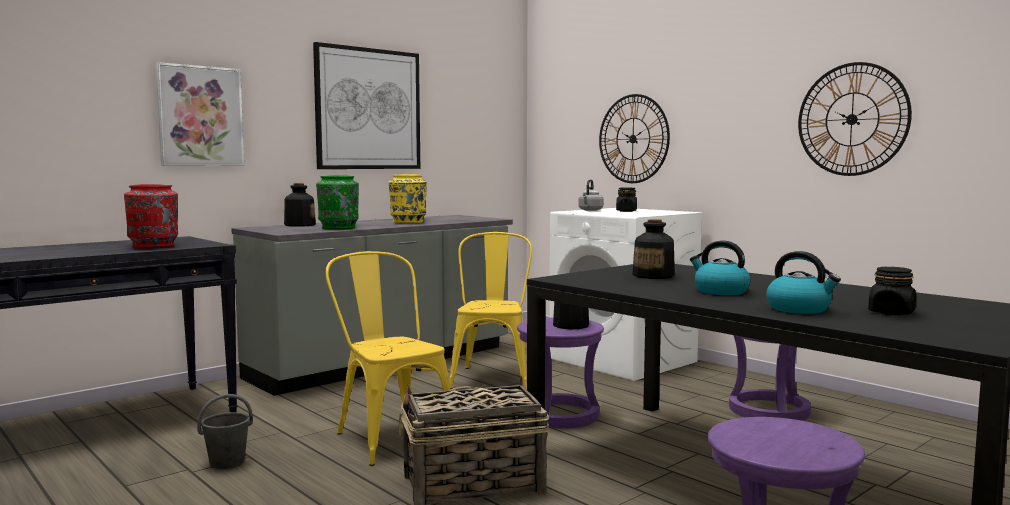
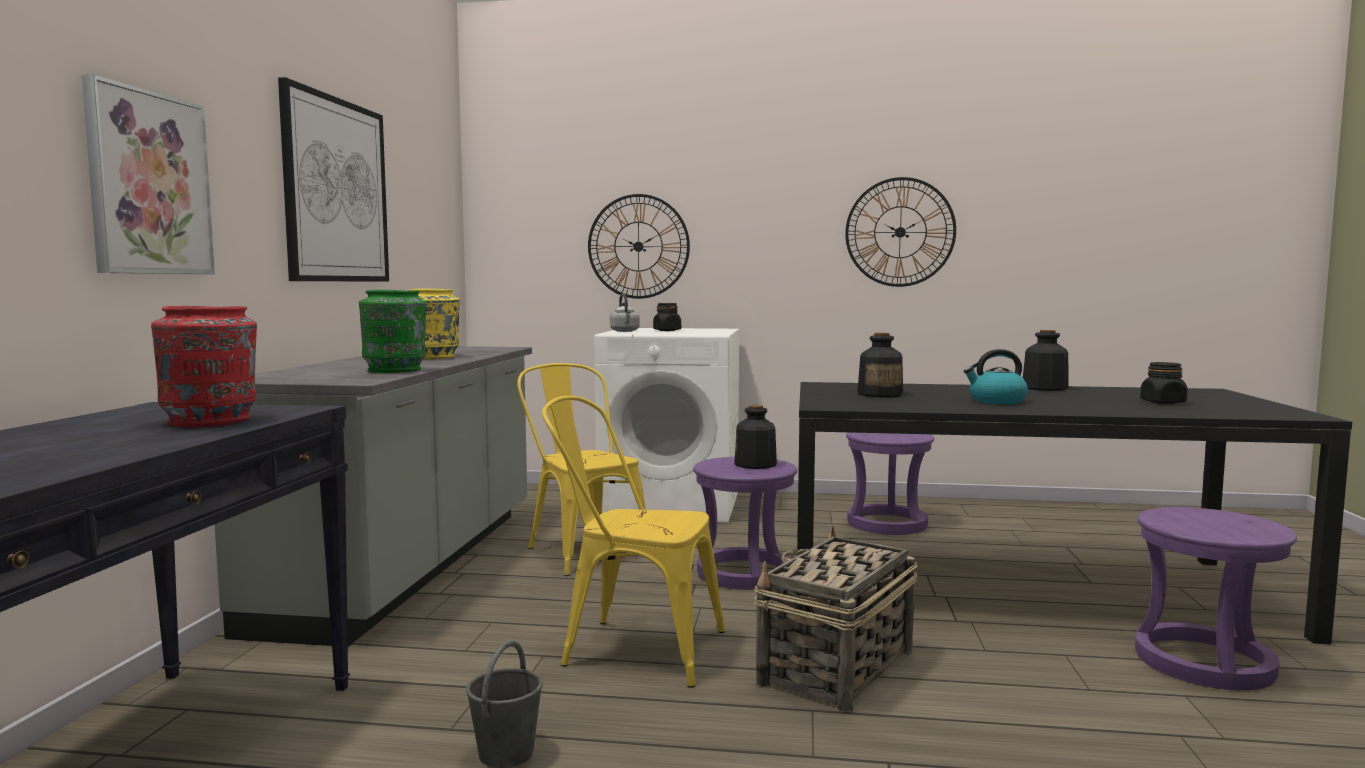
camera: 40 degrees left, 0 degrees up
bottle [284,183,316,227] -> bottle moved to [1023,330,1069,391]
kettle [766,251,841,314] -> none

